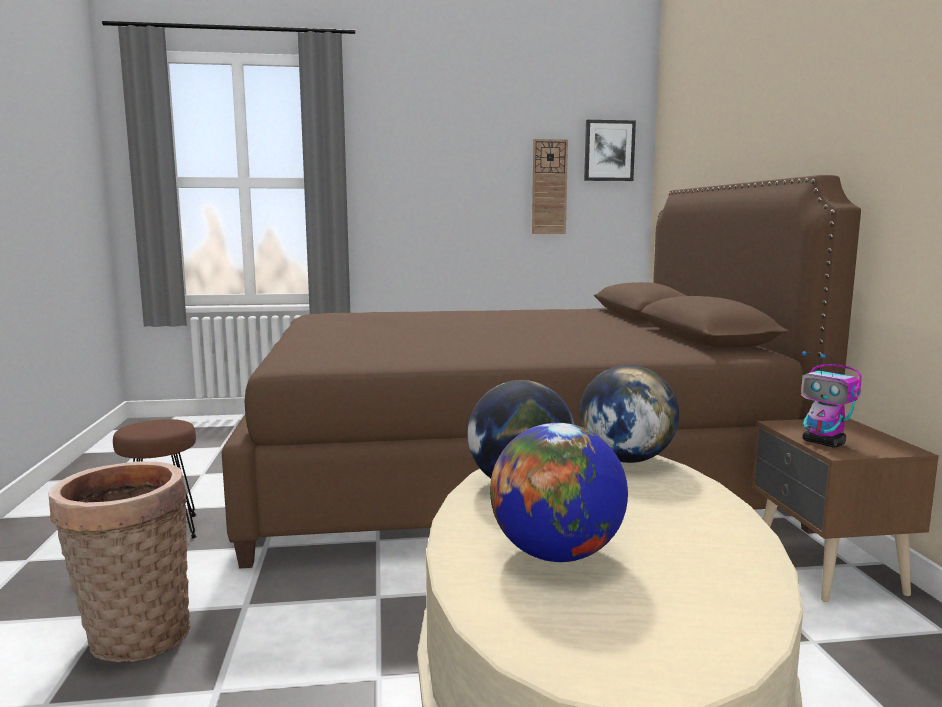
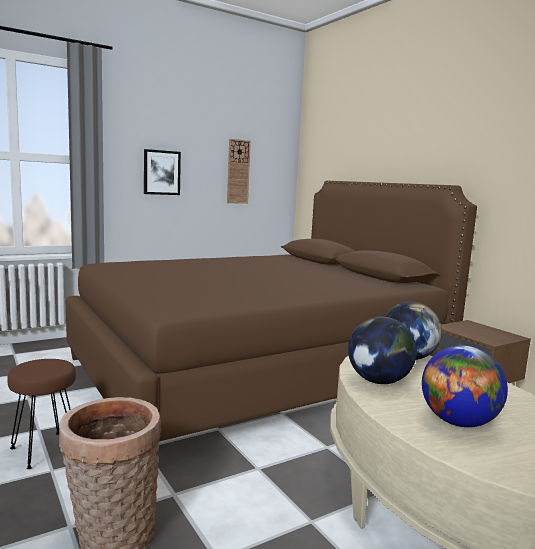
camera: 25 degrees left, 0 degrees up
picture [584,120,636,181] -> picture moved to [144,149,181,195]
toy robot [801,351,862,447] -> none

